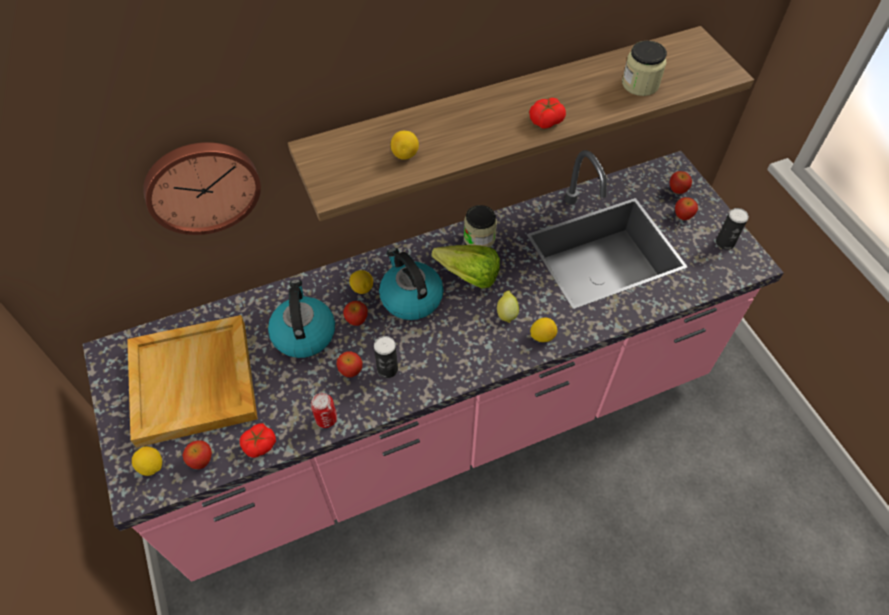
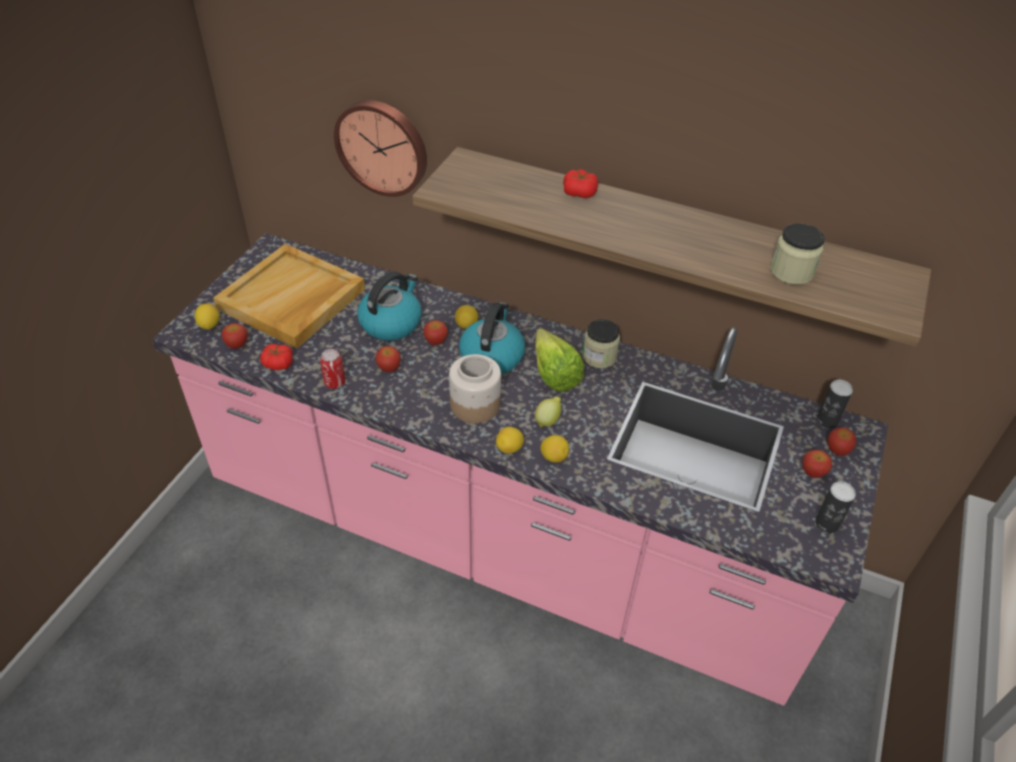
camera: 45 degrees right, 10 degrees down
can [374,336,398,378] -> can moved to [817,380,853,428]
lemon [391,131,419,160] -> lemon moved to [496,427,524,453]
tomato [529,98,566,128] -> tomato moved to [563,169,598,198]
none -> jar [449,354,501,423]

